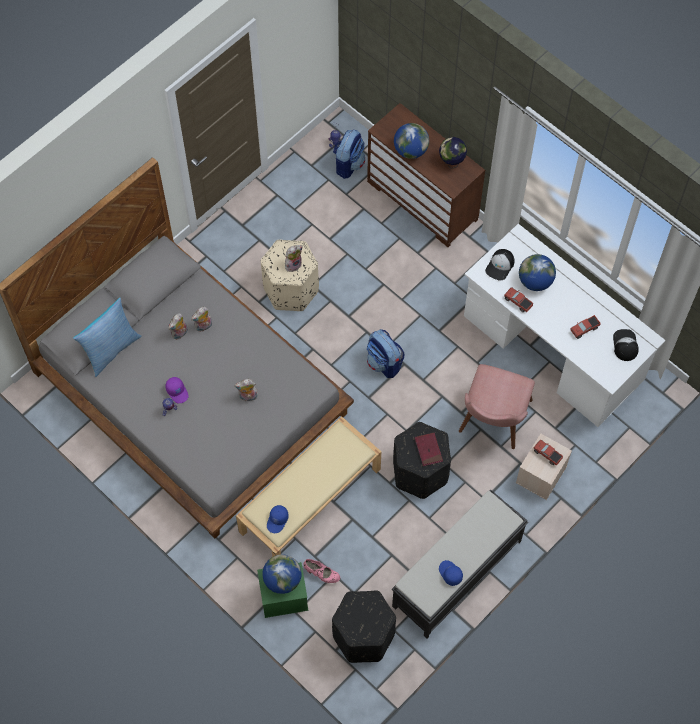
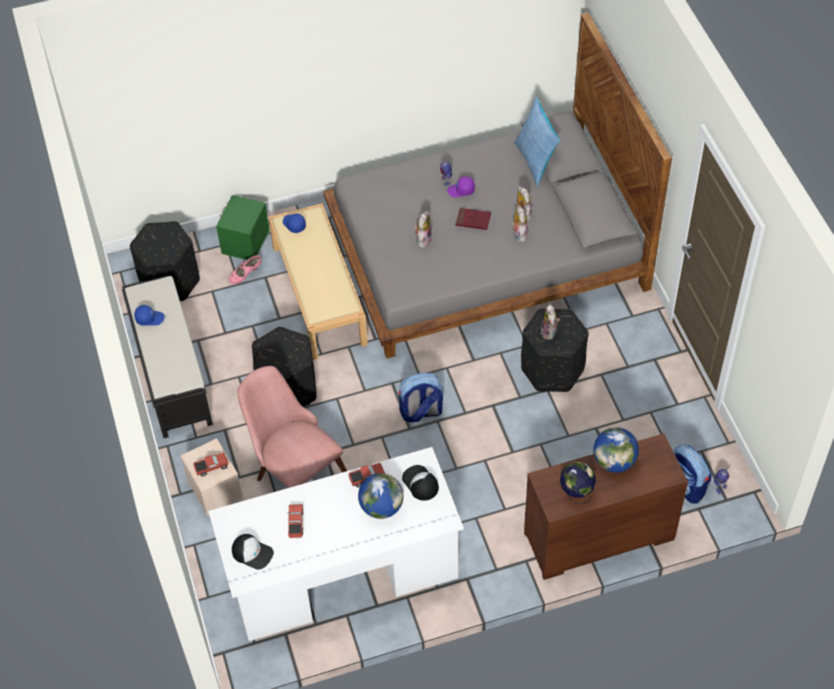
camera: 120 degrees right, 10 degrees down
beige ottoman [261,240,319,311] -> black ottoman [521,309,589,392]
globe [262,554,301,594] -> none
red book [415,433,443,466] -> red book moved to [456,208,491,230]

